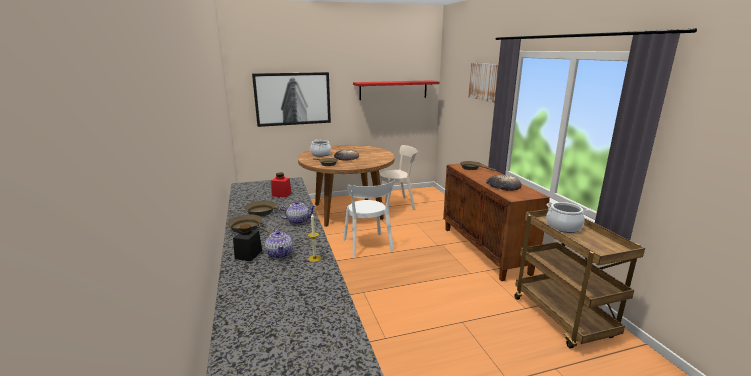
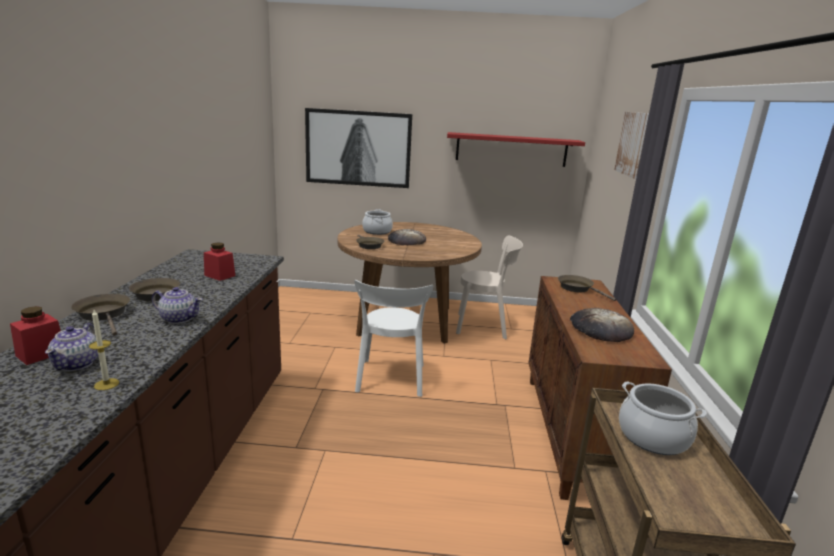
camera: 20 degrees right, 0 degrees up
black jar [233,224,262,261] -> red jar [10,306,61,365]

